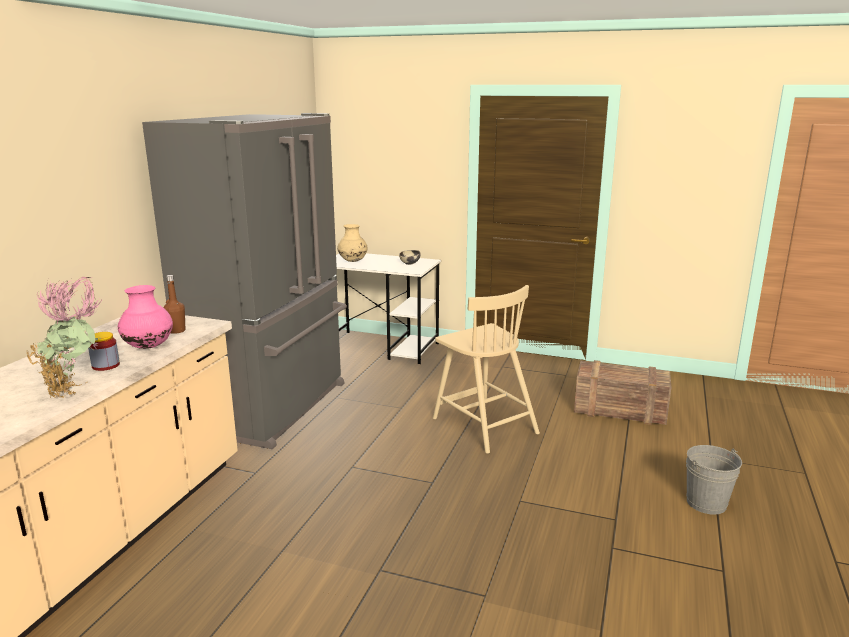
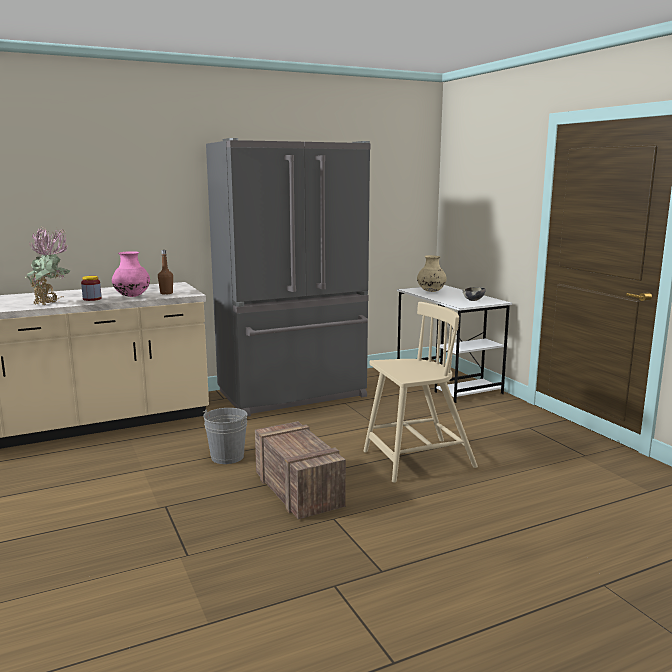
camera: 45 degrees right, 5 degrees down
beige chair [433,285,540,454] -> beige chair turned 120 degrees counterclockwise [363,302,478,483]
crate [574,360,671,425] -> crate moved to [255,421,346,519]
grey bucket [686,445,742,515] -> grey bucket moved to [203,408,247,464]

